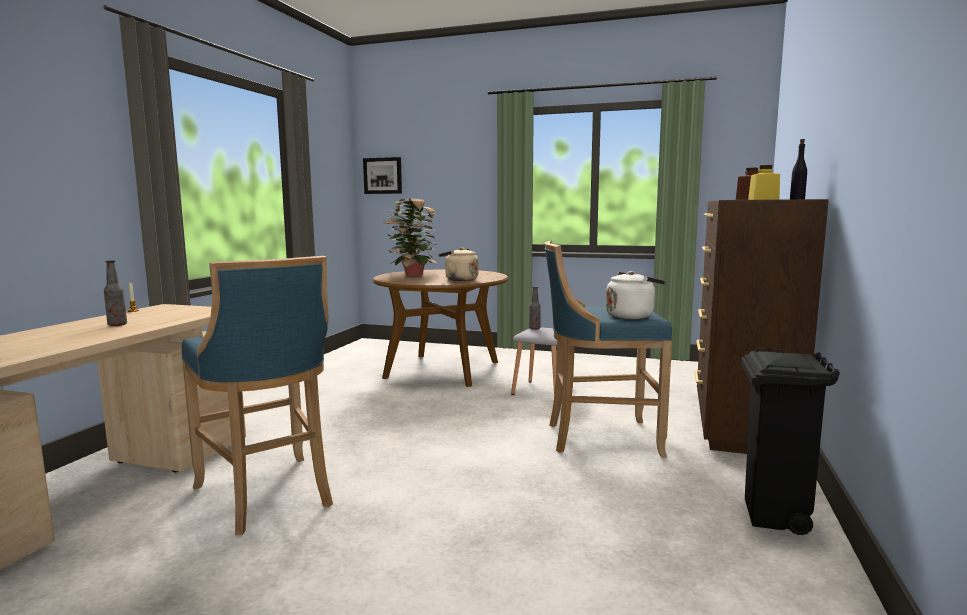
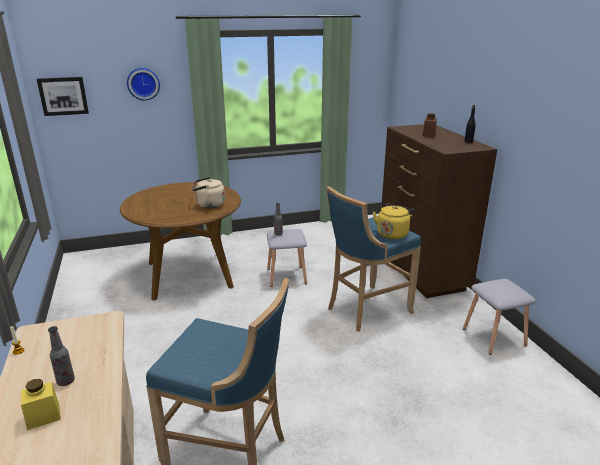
camera: 35 degrees left, 15 degrees up
potted plant [384,198,439,276] -> none
white kettle [606,271,665,319] -> yellow kettle [373,204,415,239]
black trash can [741,348,840,535] -> grey stool [463,279,536,355]
yellow jar [748,165,780,200] -> yellow jar moved to [21,379,61,430]
none -> wall clock [127,68,160,100]

